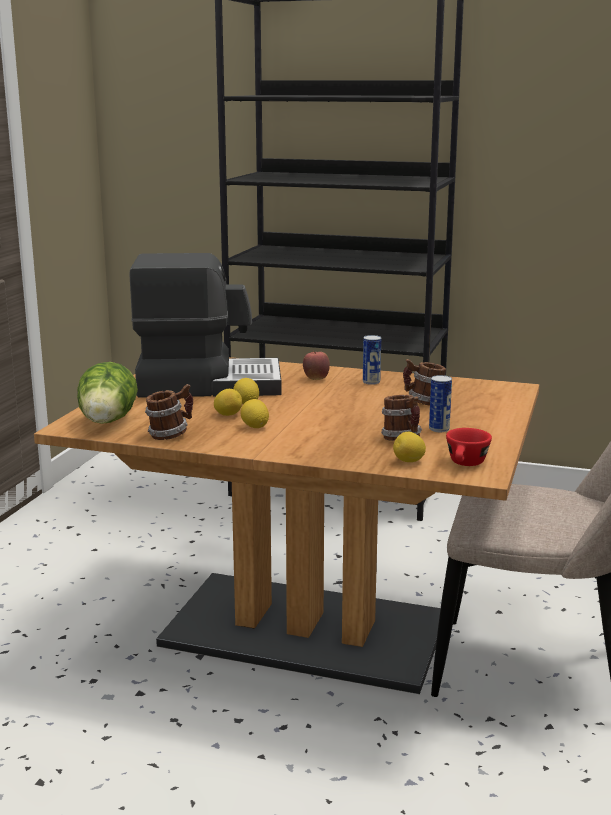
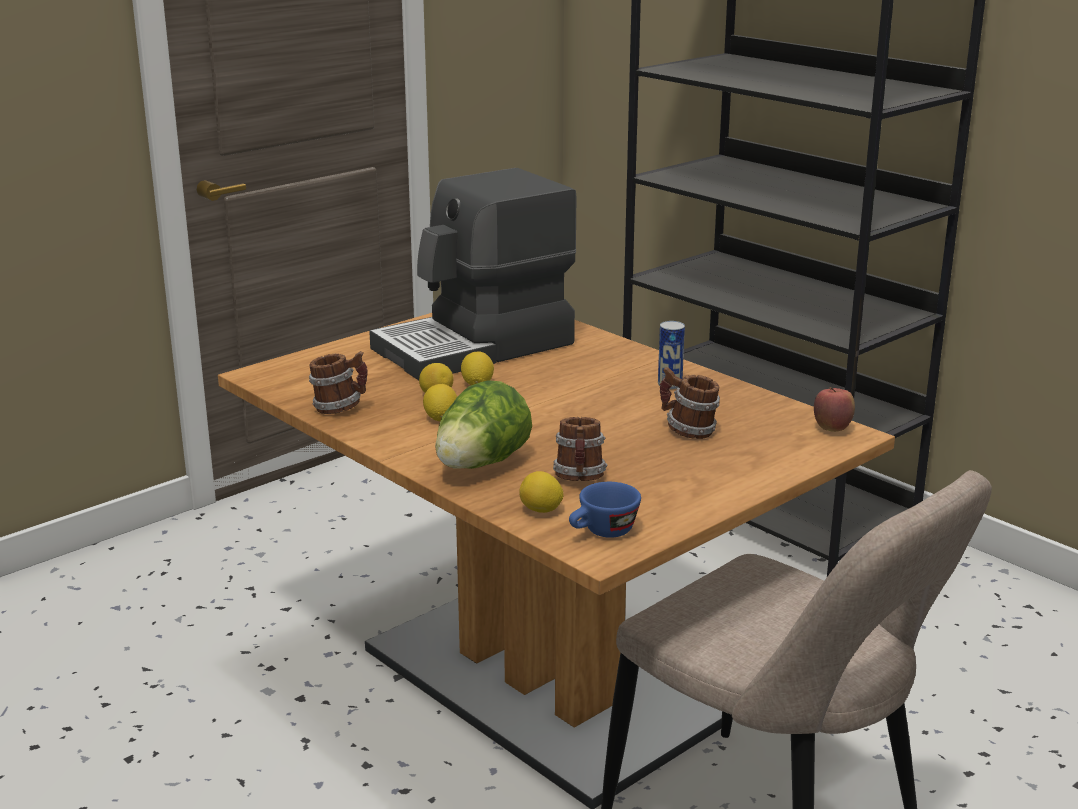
camera: 30 degrees right, 5 degrees up
lettuce [77,362,138,424] -> lettuce moved to [435,380,532,469]
coffee machine [130,253,282,398] -> coffee machine turned 120 degrees clockwise [369,168,577,380]
apple [303,350,330,380] -> apple moved to [814,387,855,432]
can [429,375,452,432] -> none
red cup [446,428,492,466] -> blue cup [569,482,641,538]

